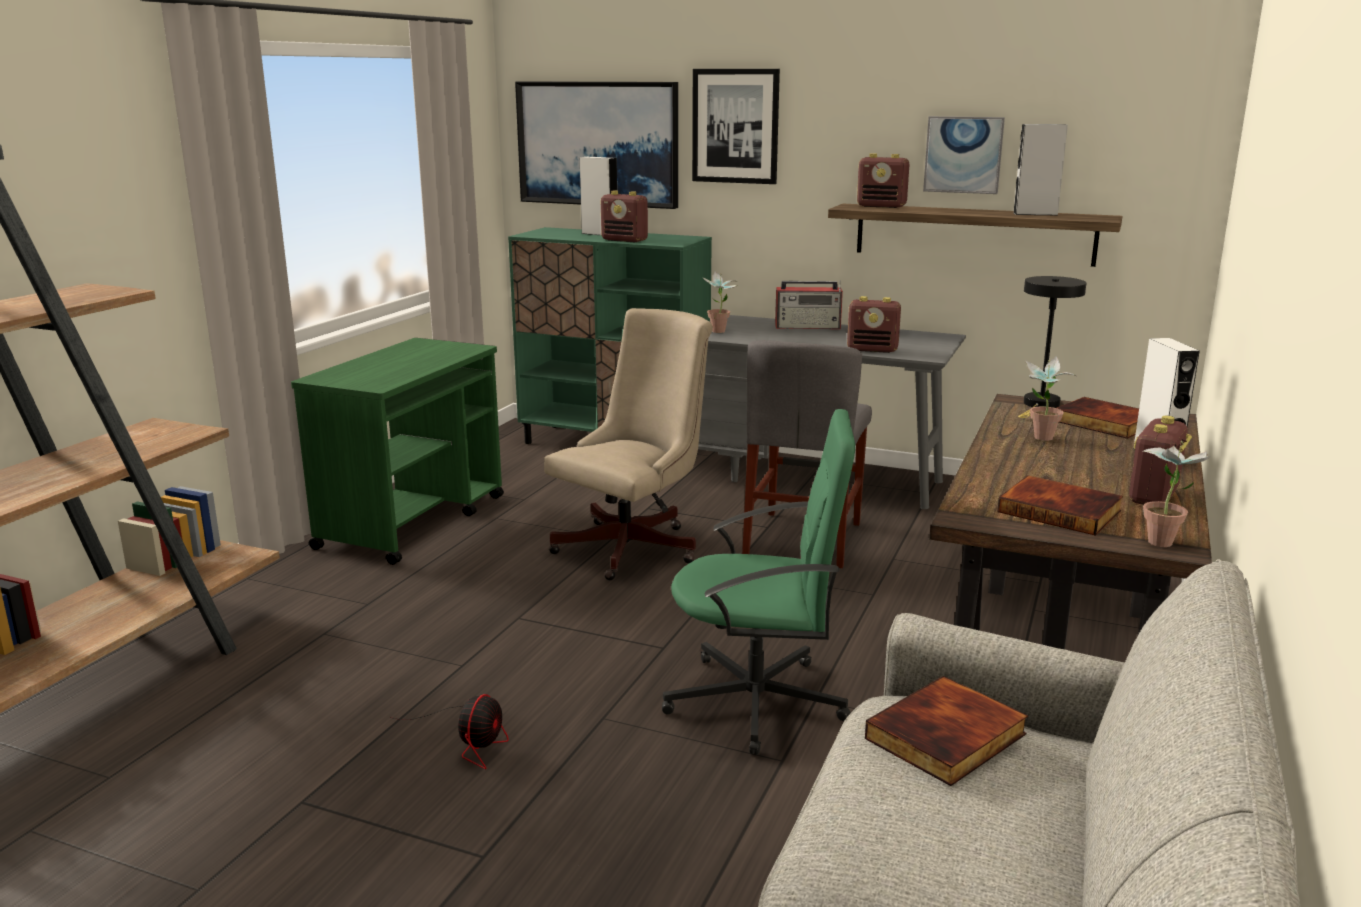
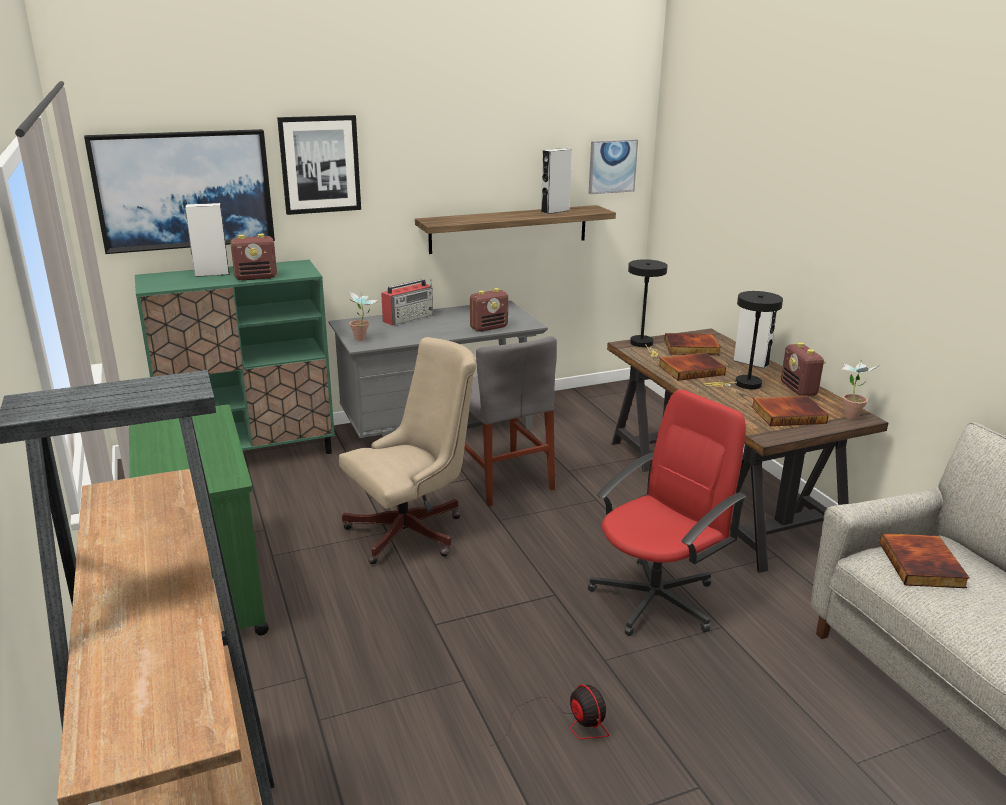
camera: 45 degrees left, 5 degrees up
beige office chair [544,308,713,580] -> beige office chair turned 60 degrees clockwise [339,337,476,565]
green office chair [662,409,855,755] -> red office chair [588,390,746,636]
radio [857,153,909,208] -> none
picture [923,116,1005,194] -> picture moved to [589,139,638,194]
potted plant [1025,356,1076,441] -> book [658,353,726,381]
none -> black table lamp [704,291,783,389]

